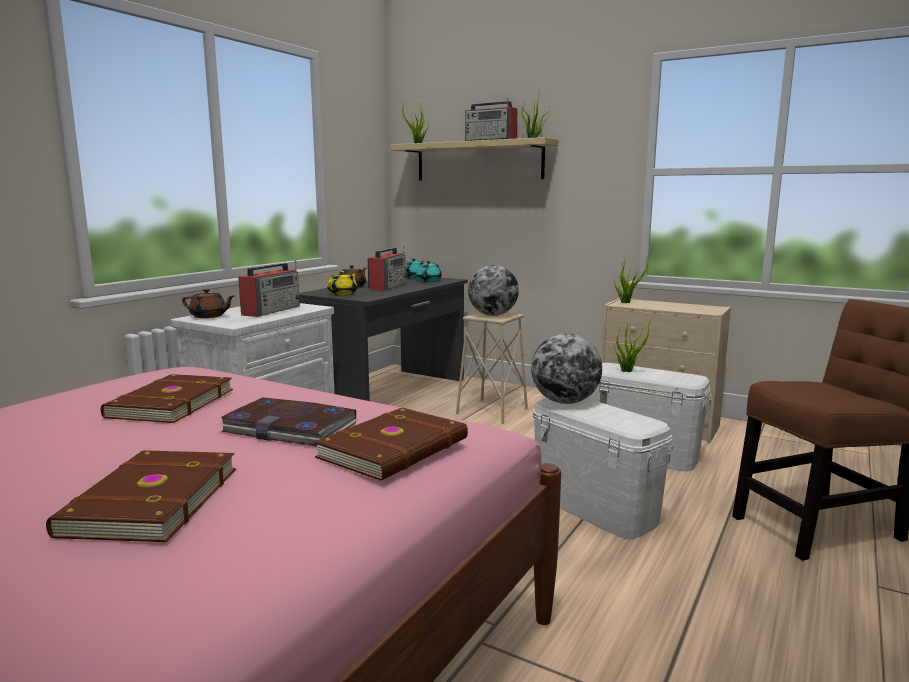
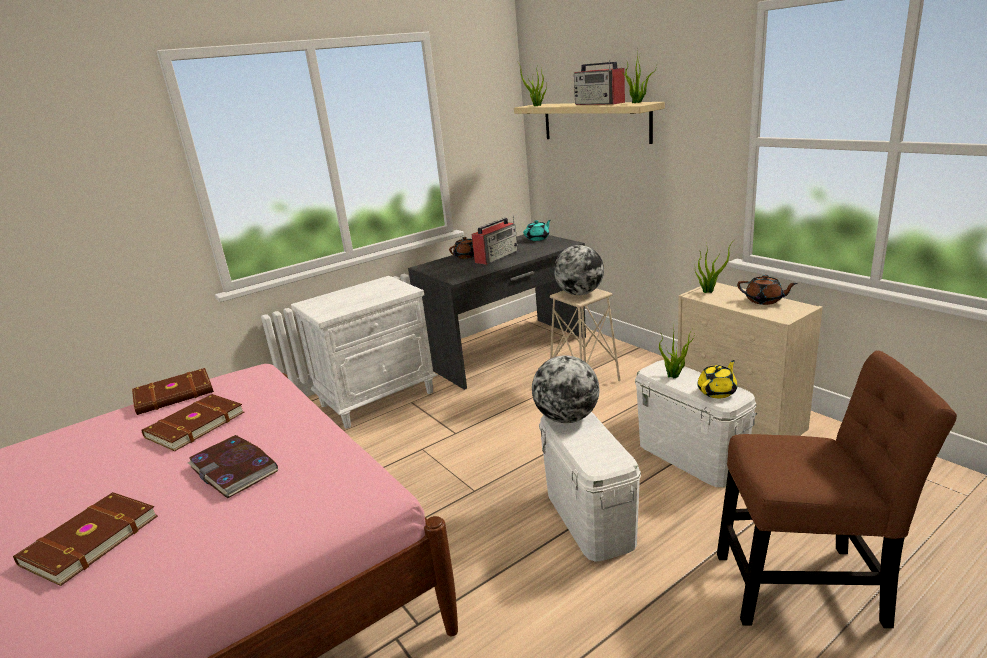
camera: 25 degrees right, 10 degrees up
brown teapot [182,289,236,318] -> brown teapot moved to [737,275,798,305]
radio [238,260,300,317] -> none
brown book [314,407,468,481] -> brown book moved to [132,368,214,415]
yellow teapot [327,271,358,295] -> yellow teapot moved to [697,360,737,398]
turquoise teapot [416,261,442,282] -> none

